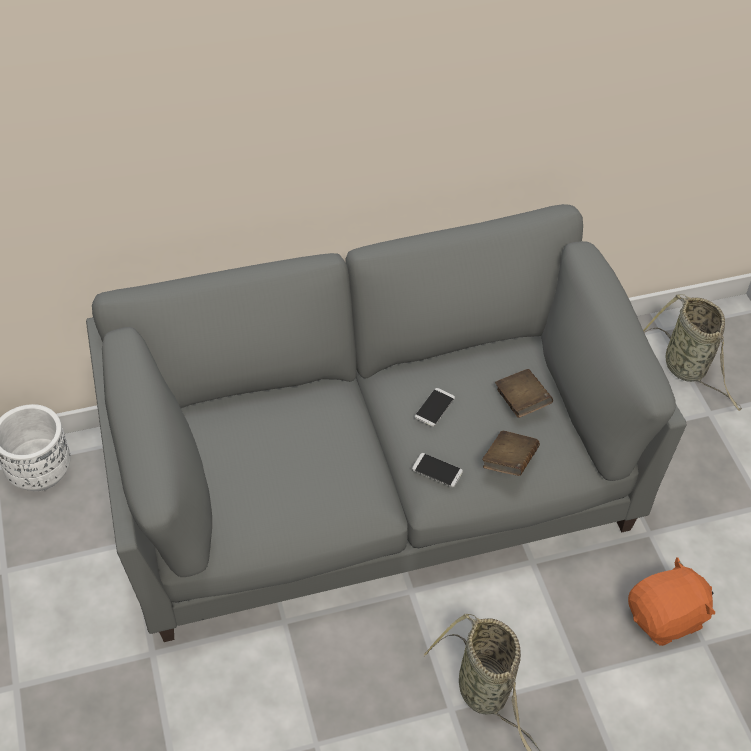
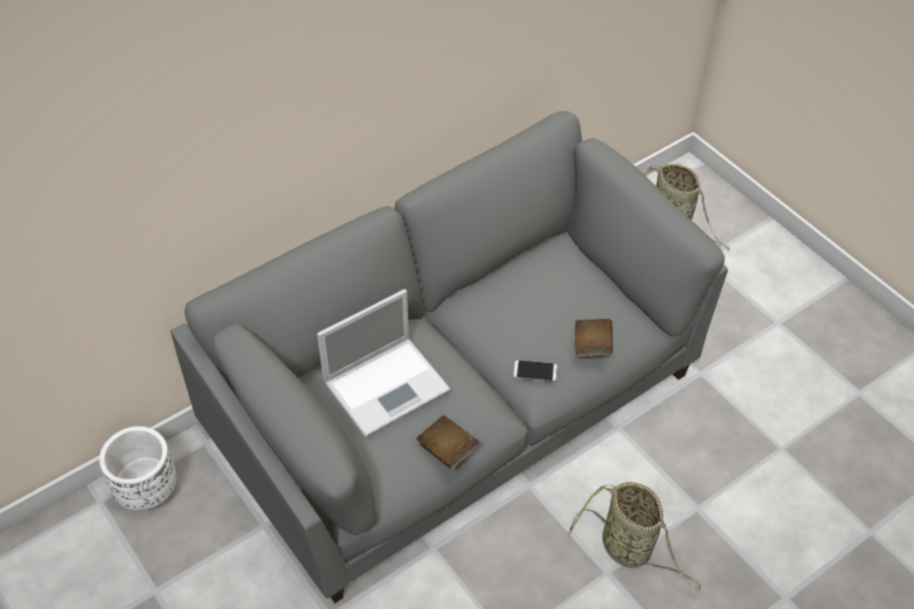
camera: 20 degrees left, 0 degrees up
phone [414,388,455,427] -> none
brown book [495,369,553,418] -> brown book moved to [416,416,479,469]
orange plush toy [628,557,715,646] -> none
none -> laptop [317,289,451,437]

